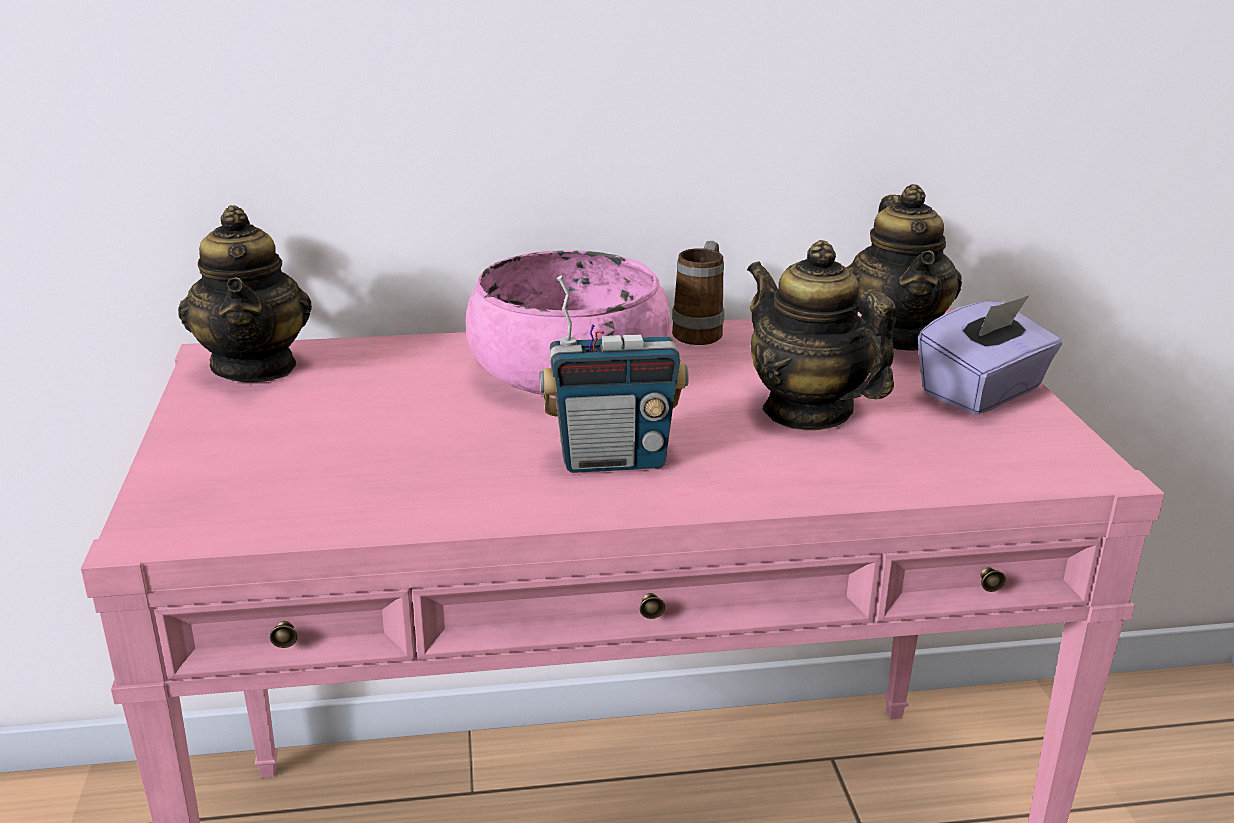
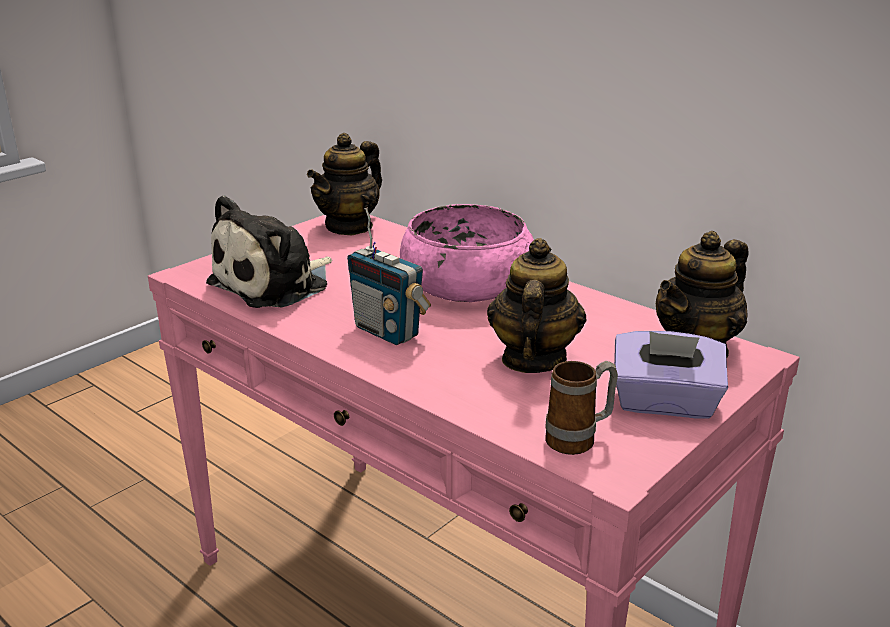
camera: 50 degrees right, 0 degrees up
mug [672,241,724,345] -> mug moved to [545,361,618,455]
none -> plush toy [206,195,332,308]

